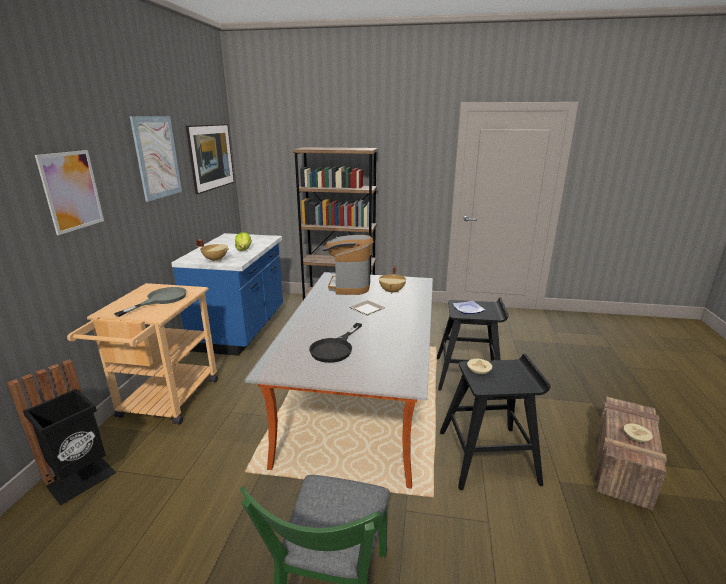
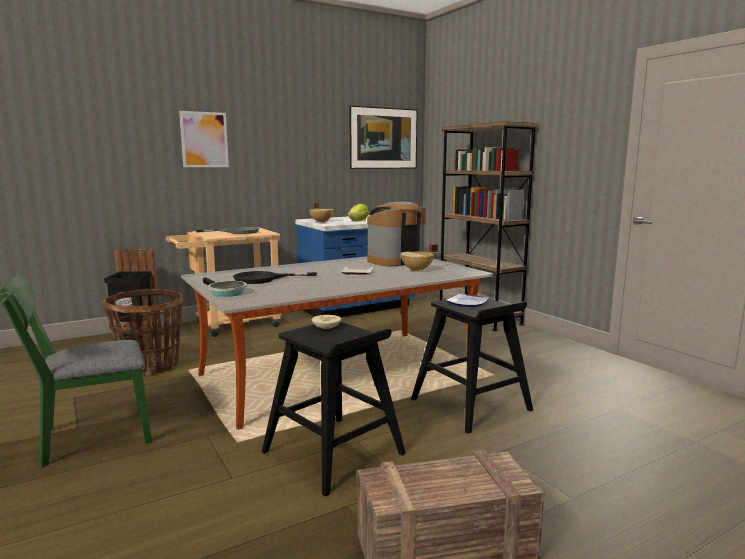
camera: 50 degrees right, 10 degrees down
picture [130,116,182,202] -> none
beige bowl [624,424,653,442] -> none
none -> basket [103,289,183,375]
none -> frying pan [203,277,247,297]

